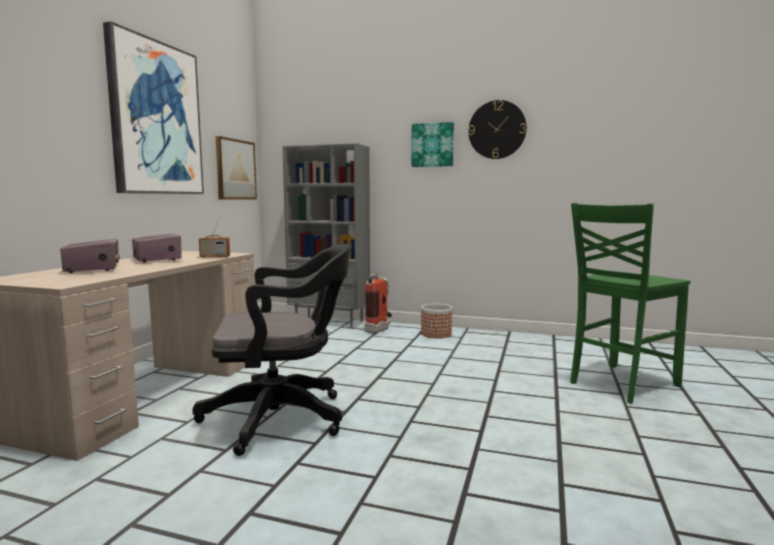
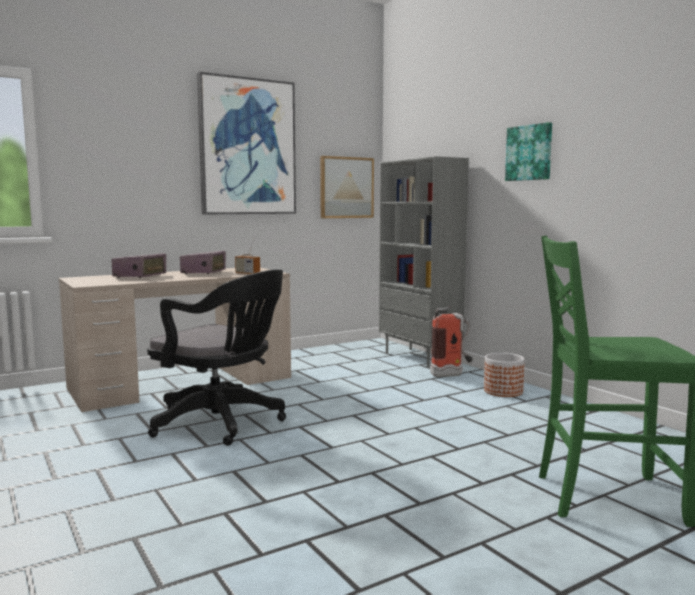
camera: 40 degrees right, 0 degrees up
wall clock [468,100,527,159] -> none

